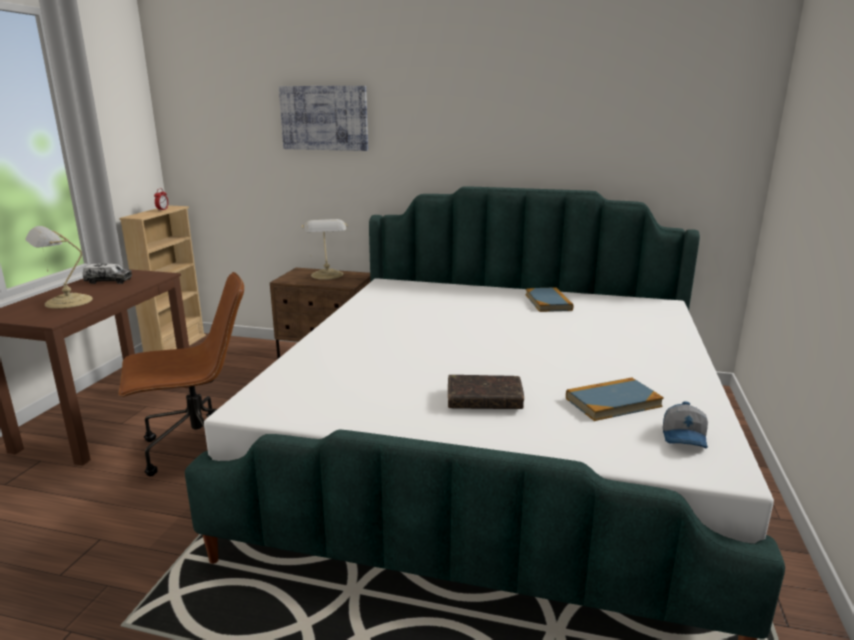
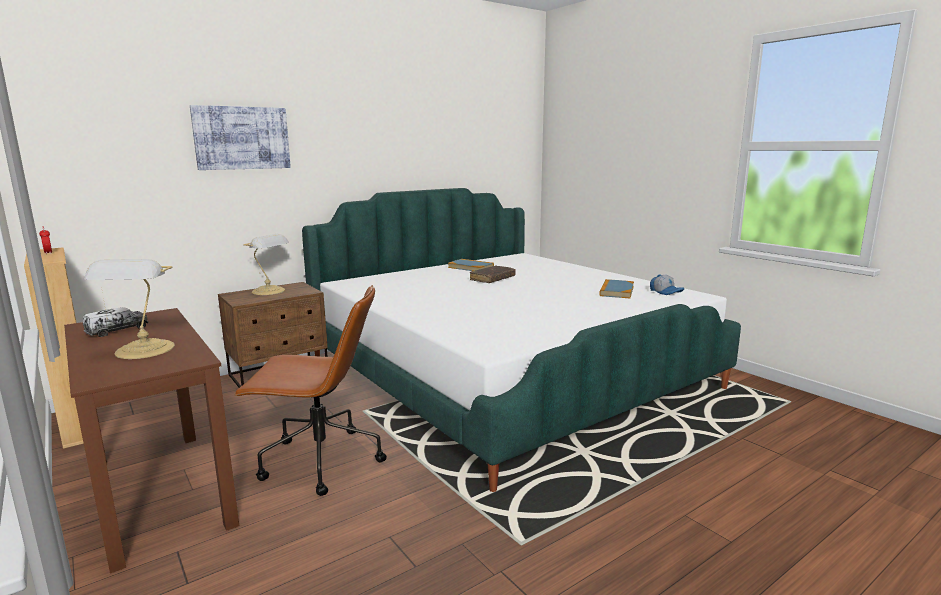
camera: 50 degrees left, 5 degrees down
brown office chair [119,272,244,476] -> brown office chair turned 75 degrees clockwise [233,285,387,496]
brown book [448,375,524,409] -> brown book moved to [470,265,516,283]

